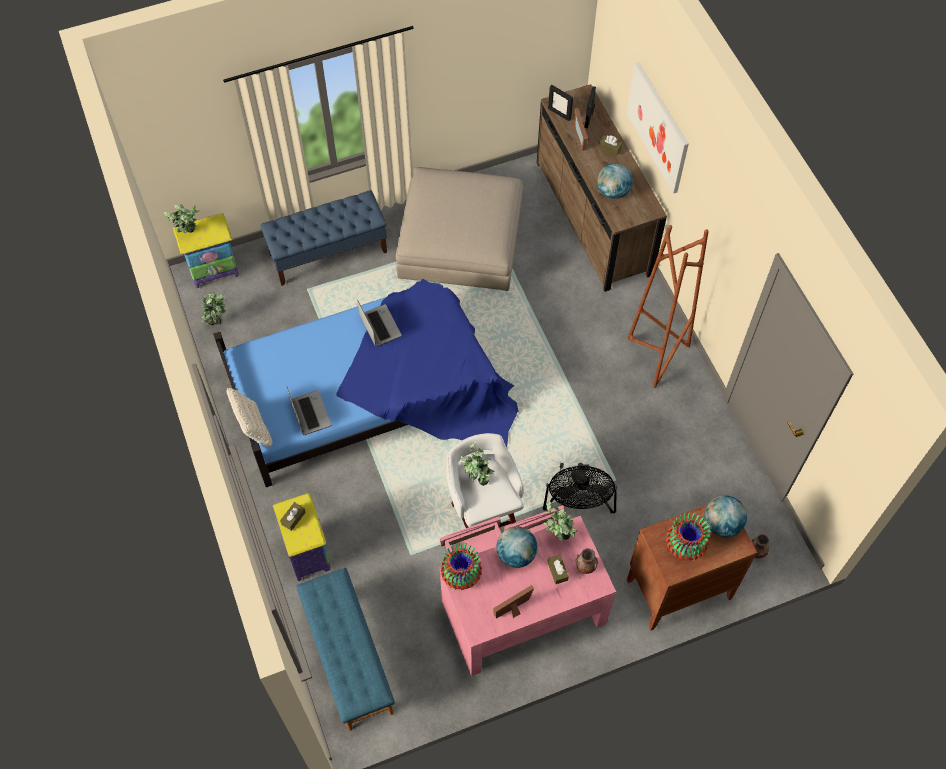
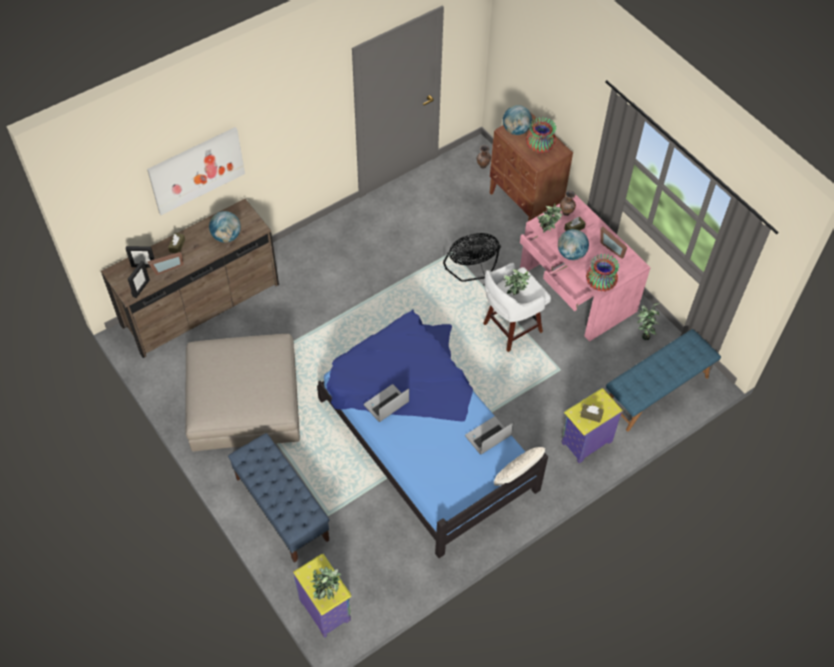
camera: 105 degrees left, 5 degrees down
potted plant [201,292,227,325] -> potted plant moved to [637,303,660,340]
black fan [543,463,617,514] -> black fan turned 90 degrees counterclockwise [443,233,501,286]
brown clothes rack [628,225,709,388] -> none

